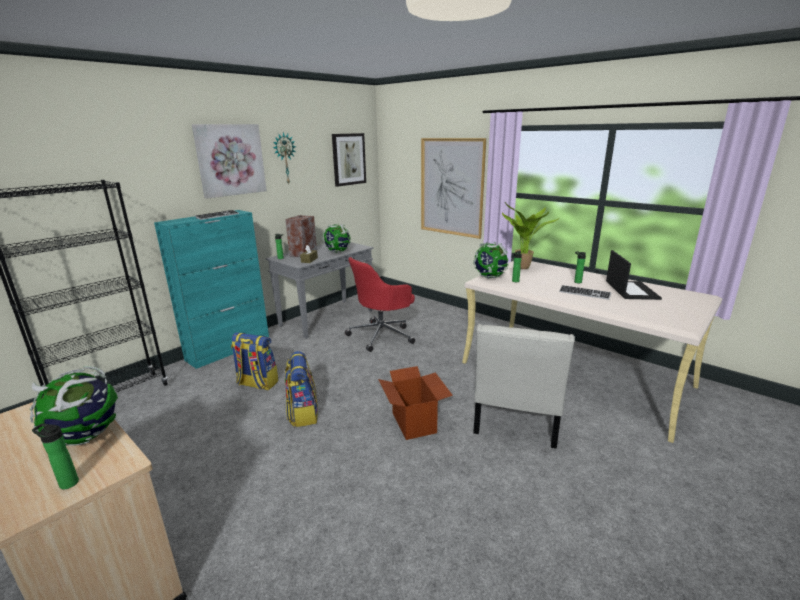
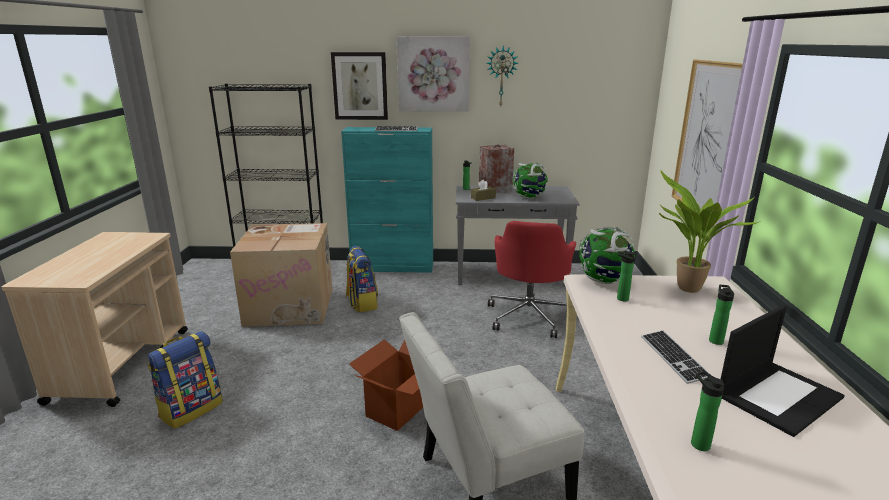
camera: 50 degrees right, 0 degrees up
globe [30,366,118,446] -> none
bottle [32,424,79,490] -> bottle moved to [691,371,724,451]
backpack [285,351,318,427] -> backpack moved to [148,331,223,429]
picture [332,133,366,187] -> picture moved to [331,52,388,120]
red office chair [345,257,415,352] -> red office chair turned 90 degrees counterclockwise [488,221,576,338]
none -> cardboard box [230,223,333,327]

